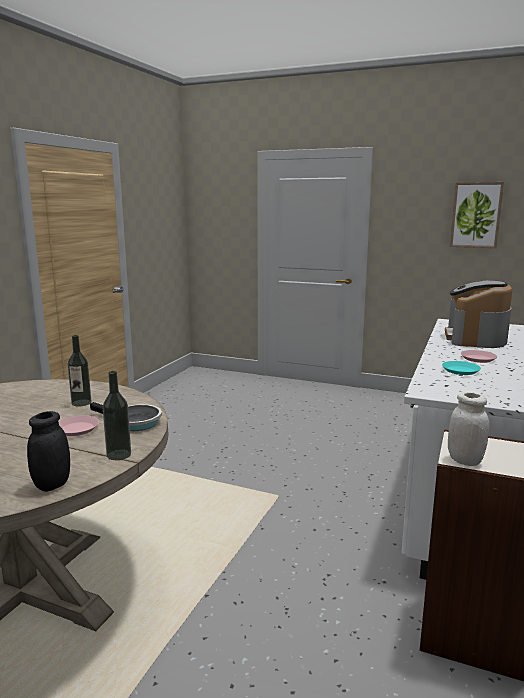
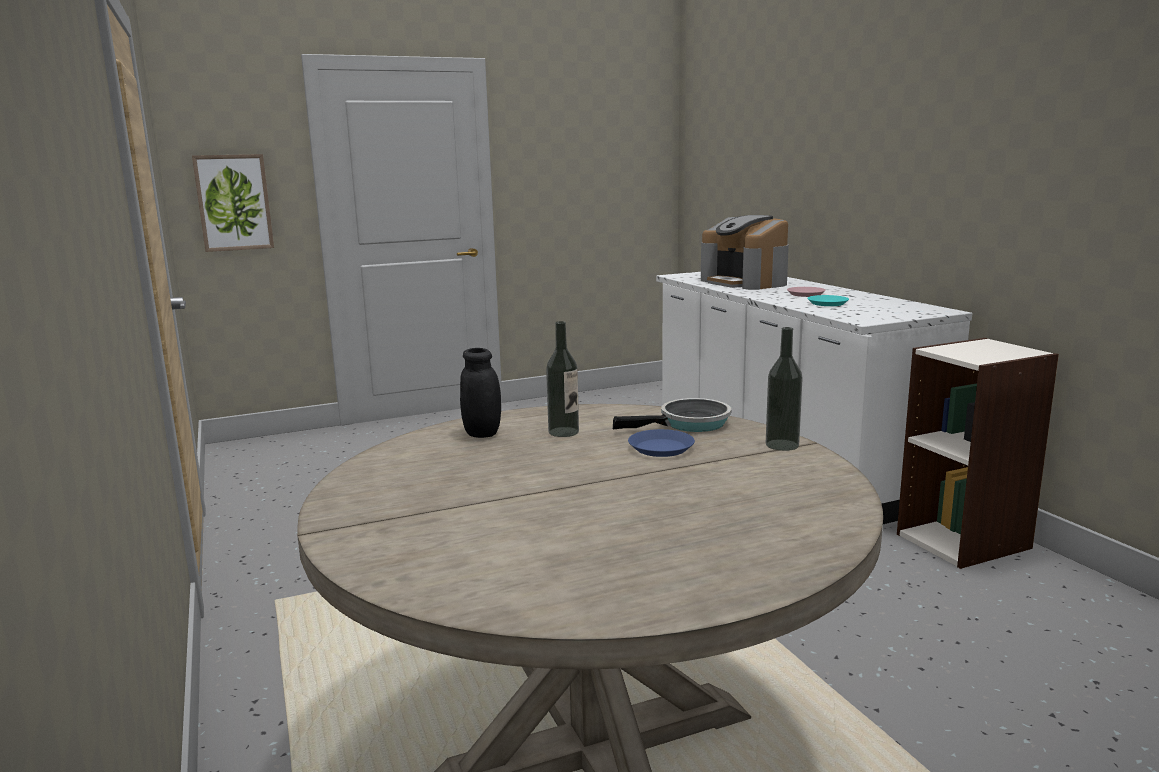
camera: 45 degrees left, 0 degrees up
black jar [27,411,70,492] -> black jar moved to [460,348,501,438]
pink plate [58,416,99,436] -> blue plate [628,429,695,457]
white jar [448,392,489,466] -> none
picture [450,182,504,248] -> picture moved to [192,154,274,252]

